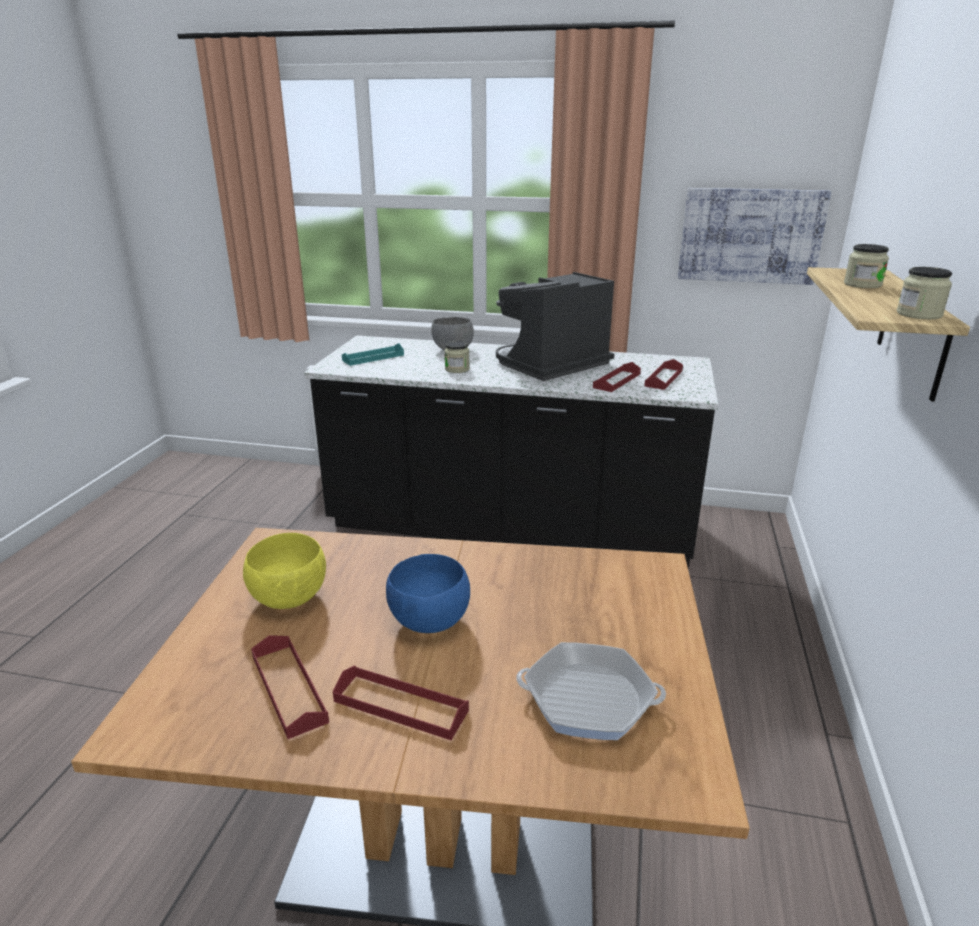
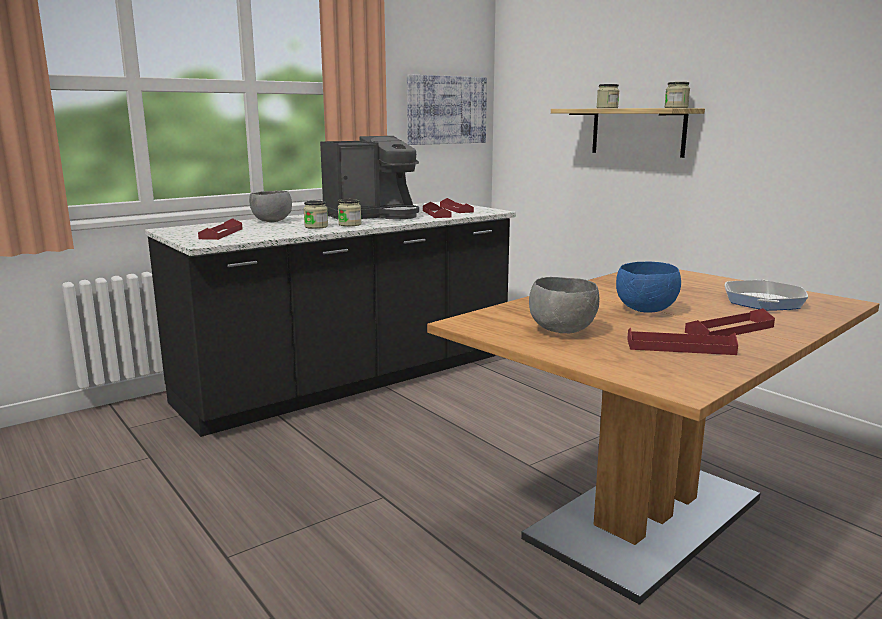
camera: 50 degrees left, 10 degrees down
yellow bowl [243,533,326,609] -> grey bowl [529,277,599,333]
turquoise tray [342,343,404,366] -> red tray [198,218,242,240]
coffee machine [496,272,615,381] -> coffee machine turned 120 degrees counterclockwise [320,136,419,219]
frying pan [516,642,666,740] -> frying pan turned 150 degrees clockwise [725,279,808,311]
none -> jar [338,199,362,226]

